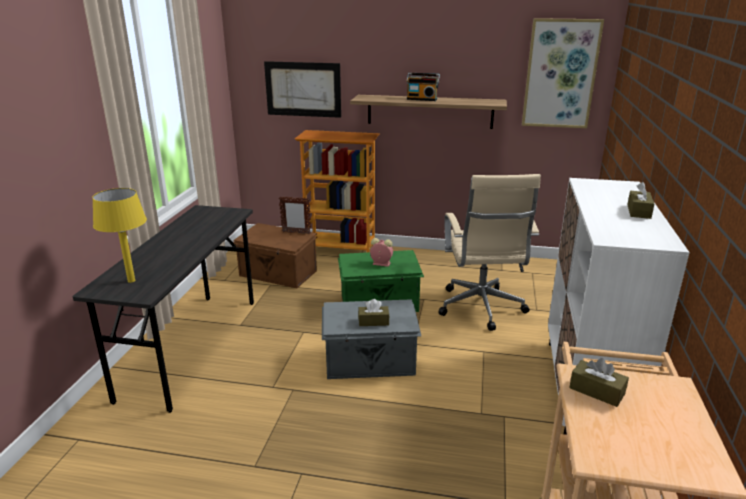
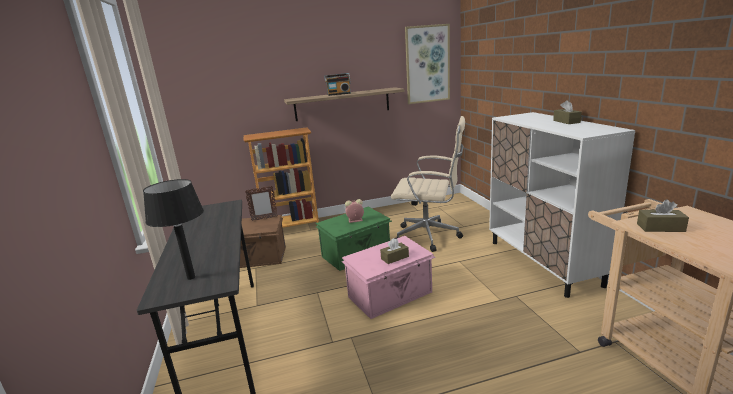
camera: 25 degrees left, 5 degrees down
yellow table lamp [92,188,147,283] -> black table lamp [143,179,204,280]
picture [264,61,341,118] -> none
grey storage box [322,299,421,379] -> pink storage box [342,236,436,319]
beige office chair [439,174,541,331] -> beige office chair turned 45 degrees counterclockwise [391,116,465,252]

